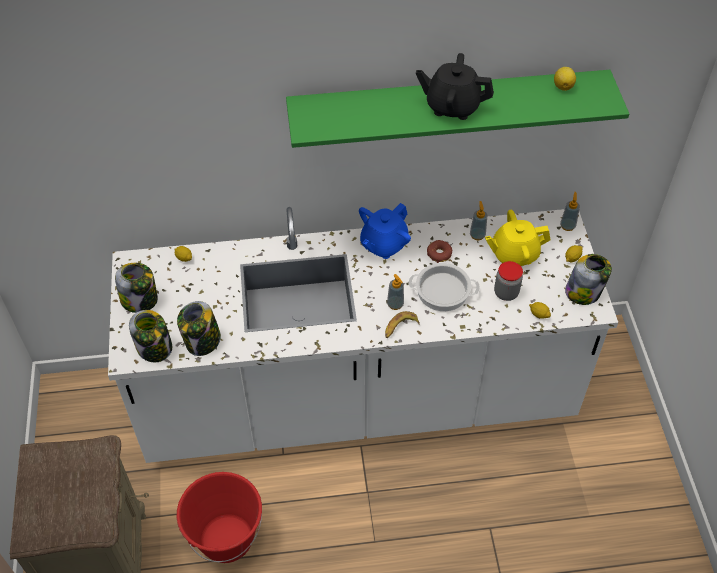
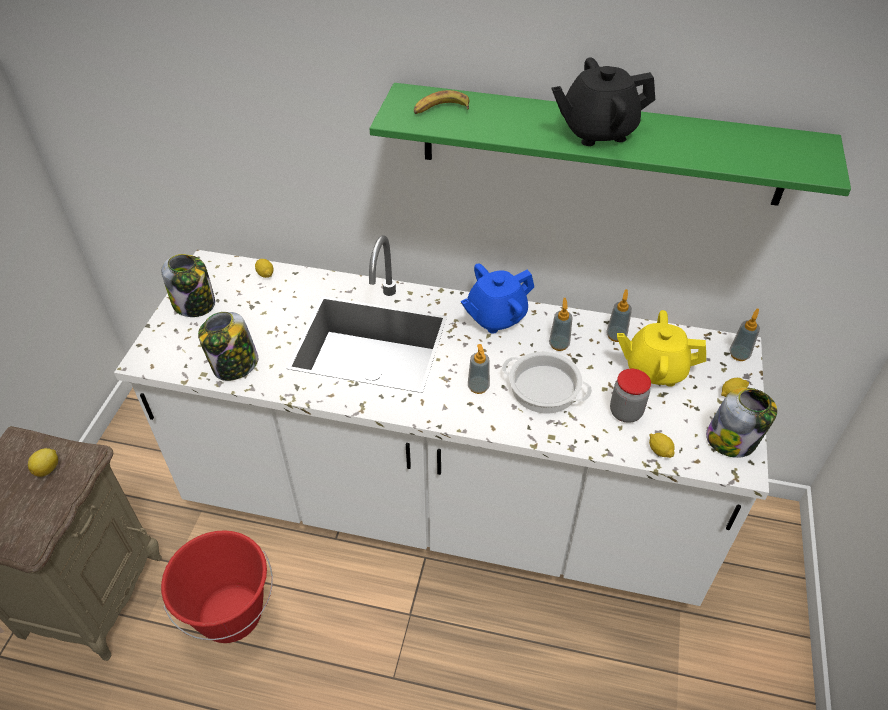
camera: 20 degrees right, 5 degrees down
jar [129,310,172,362] -> none
banana [385,311,420,338] -> banana moved to [414,90,469,114]
black teapot [416,53,494,120] -> black teapot turned 45 degrees counterclockwise [552,58,655,146]
donut [427,240,452,263] -> soap dispenser [549,298,573,351]
lemon [554,67,576,91] -> lemon moved to [28,448,58,477]

